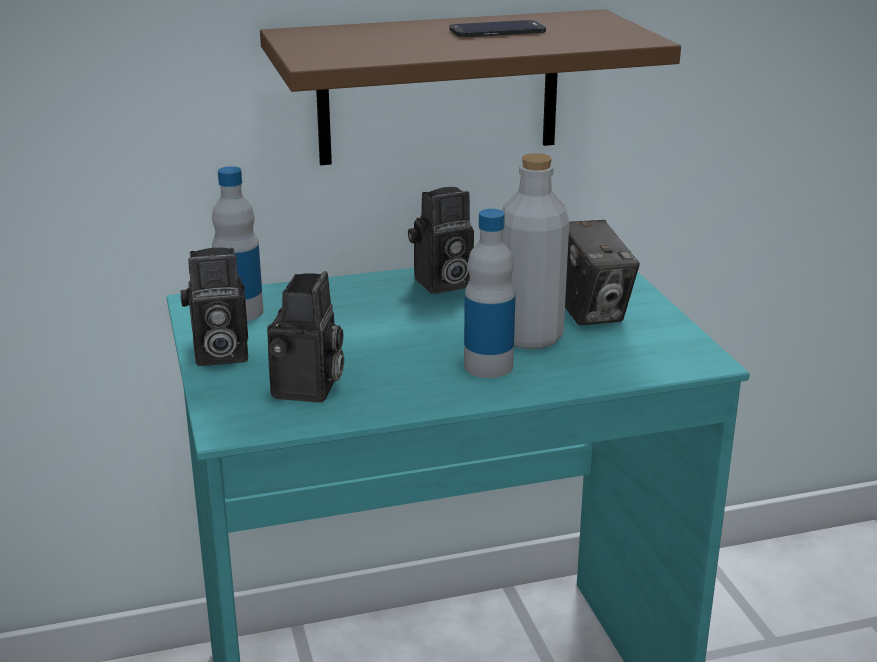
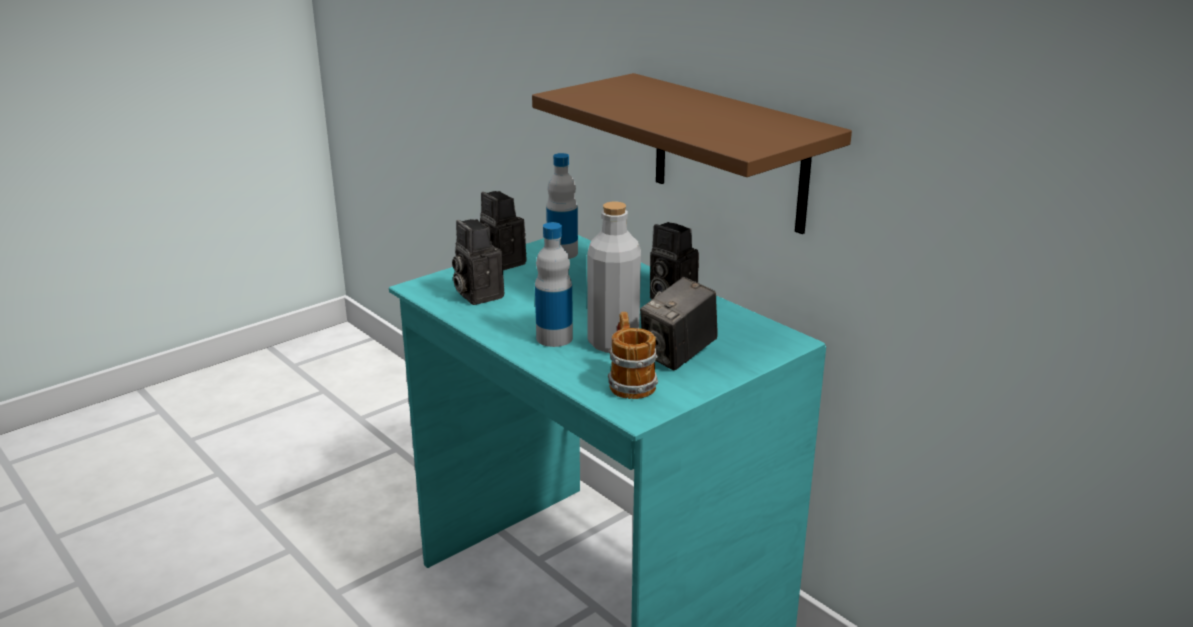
camera: 65 degrees right, 0 degrees up
camera [267,271,344,403] -> camera turned 75 degrees clockwise [452,219,504,305]
phone [450,20,546,37] -> none
none -> mug [608,312,658,399]

